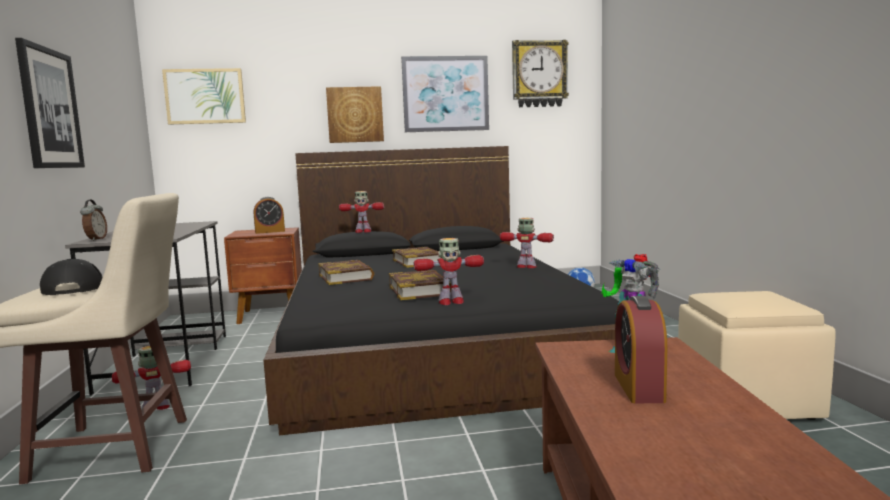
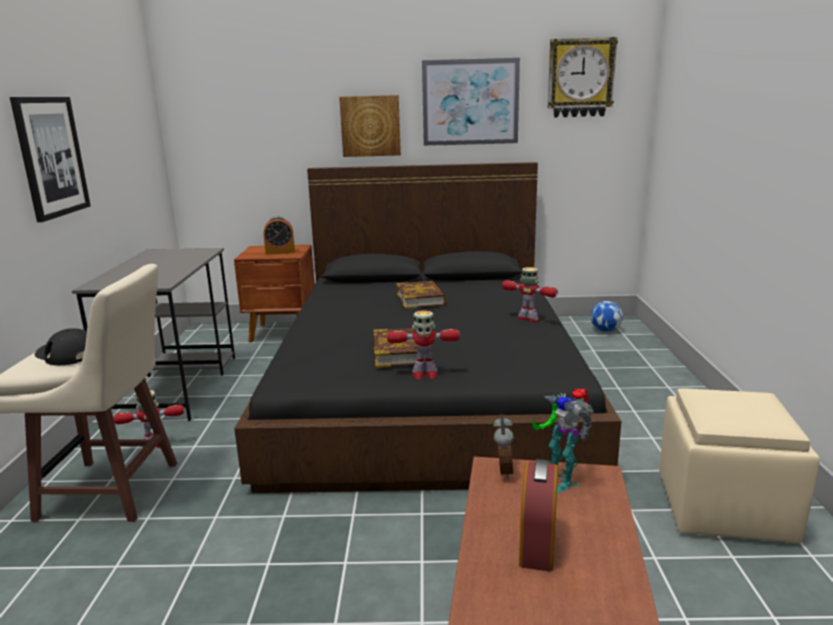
camera: 10 degrees right, 10 degrees up
black cap [40,259,103,295] -> black cap turned 45 degrees counterclockwise [35,328,87,365]
alarm clock [80,199,107,241] -> alarm clock moved to [493,414,514,479]
picture [162,68,246,125] -> none
book [318,260,374,285] -> none
toy robot [339,191,384,233] -> none

